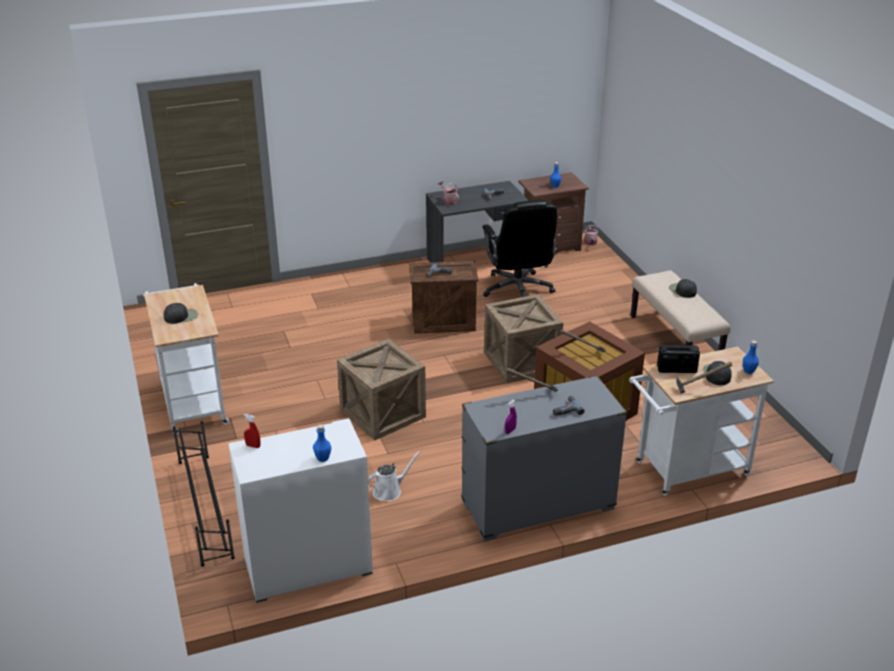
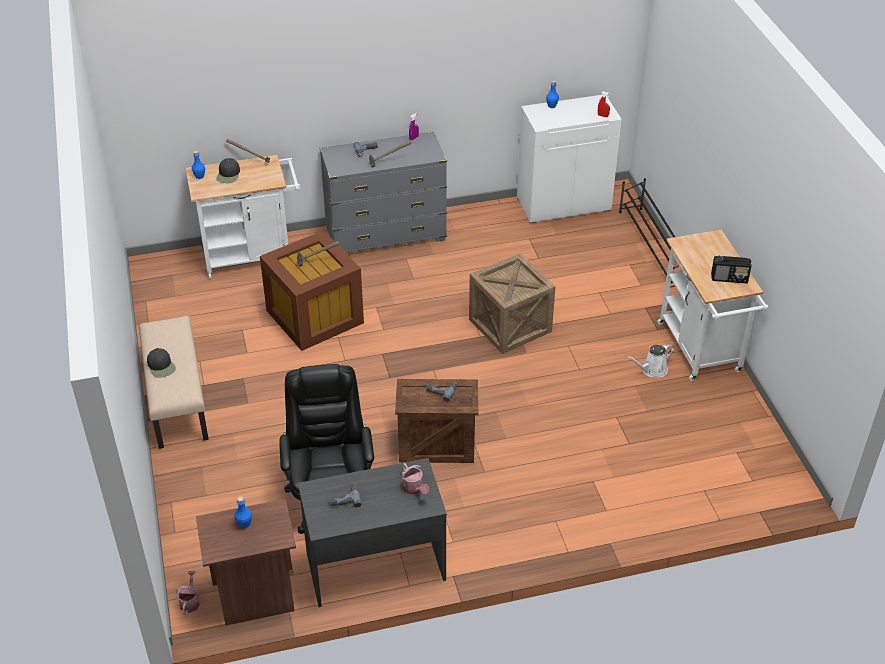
camera: 175 degrees left, 10 degrees up
black cap [164,303,198,324] -> none
white watering can [368,451,421,501] -> white watering can moved to [627,344,674,377]
crate [484,294,563,384] -> none
radio [657,345,700,373] -> radio moved to [711,255,752,283]

